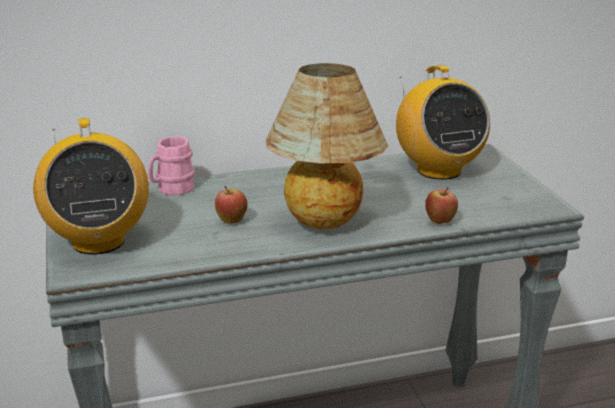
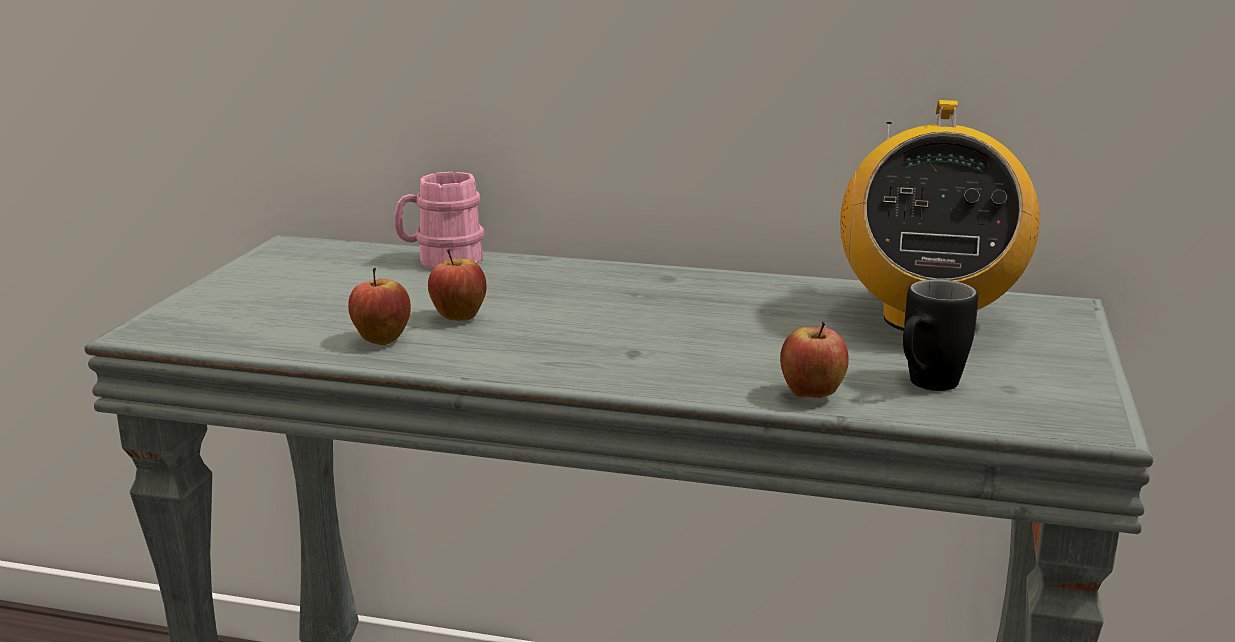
camera: 30 degrees right, 5 degrees down
radio [33,118,149,255] -> none
table lamp [266,63,388,230] -> none
none -> apple [348,267,411,345]
none -> black mug [903,279,978,391]

